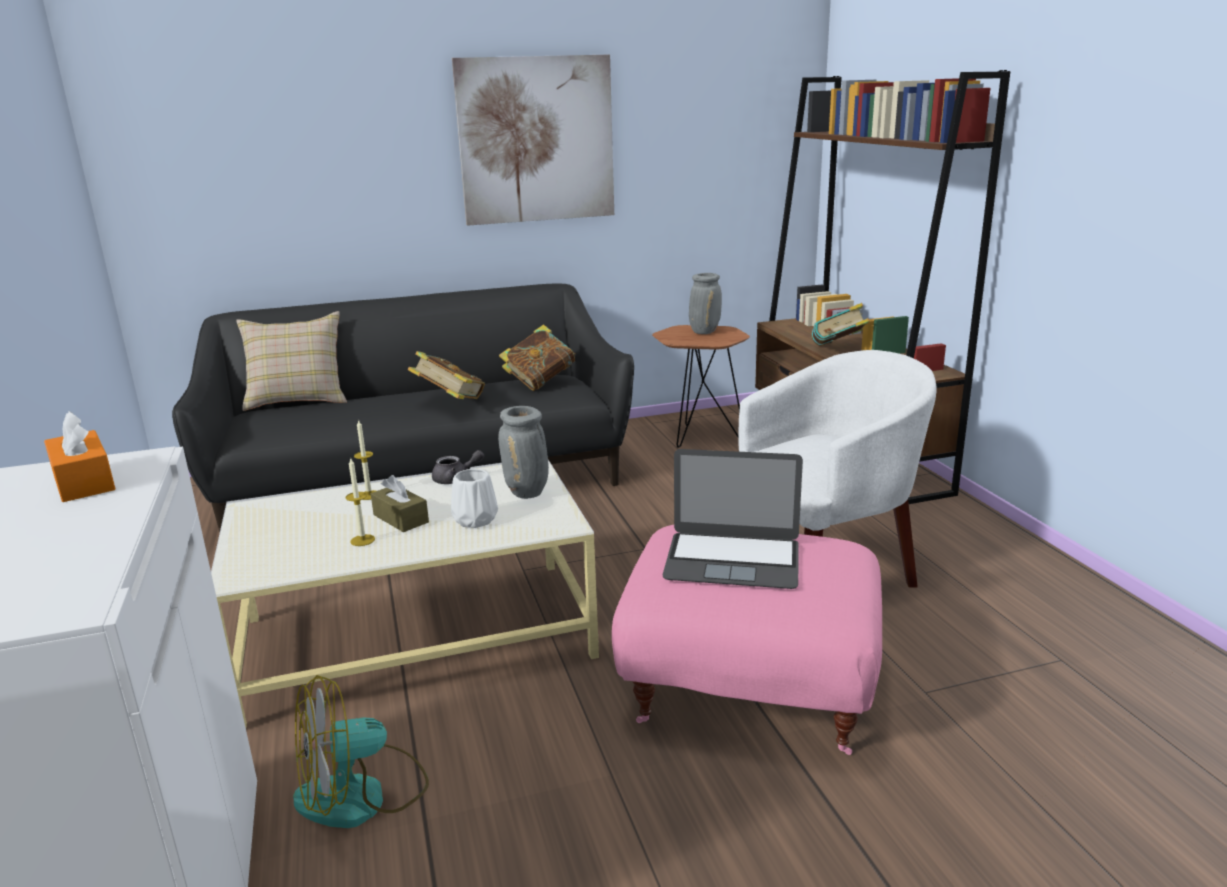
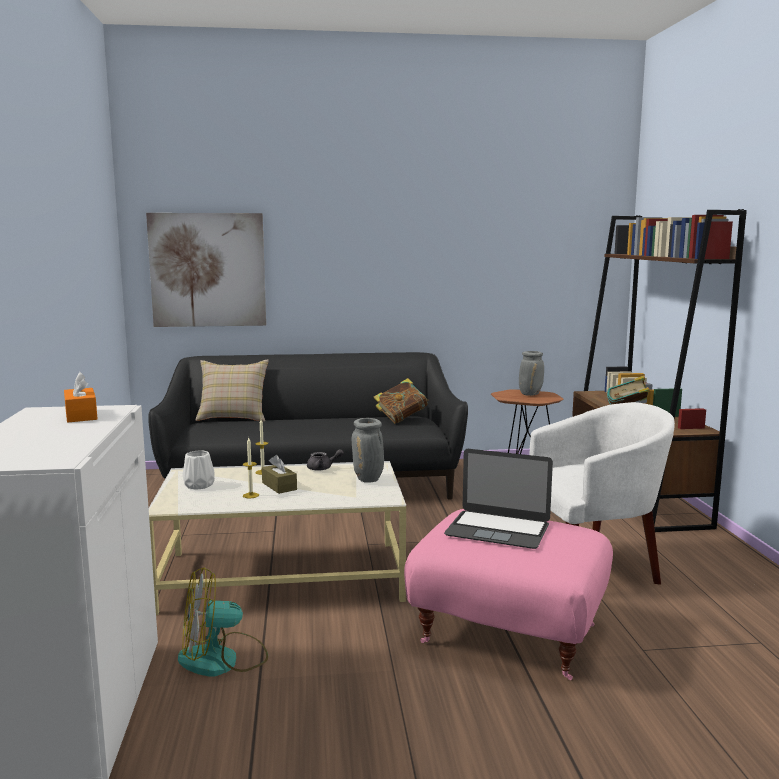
camera: 10 degrees right, 10 degrees down
book [408,351,485,399] -> none
white vase [451,469,498,528] -> white vase moved to [182,451,215,490]
picture [452,55,614,226] -> picture moved to [146,213,266,327]

